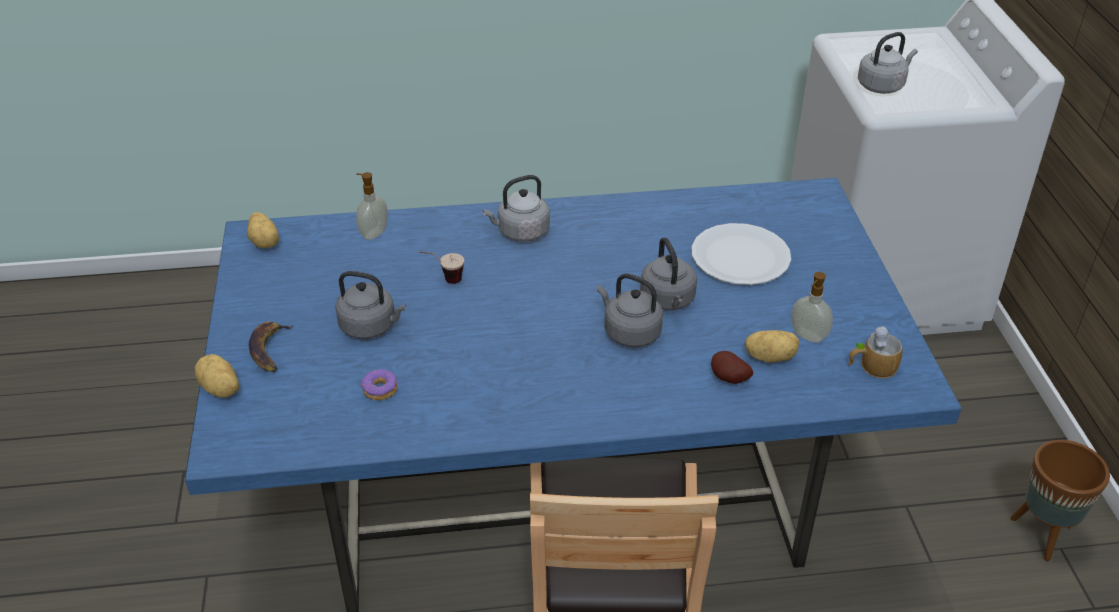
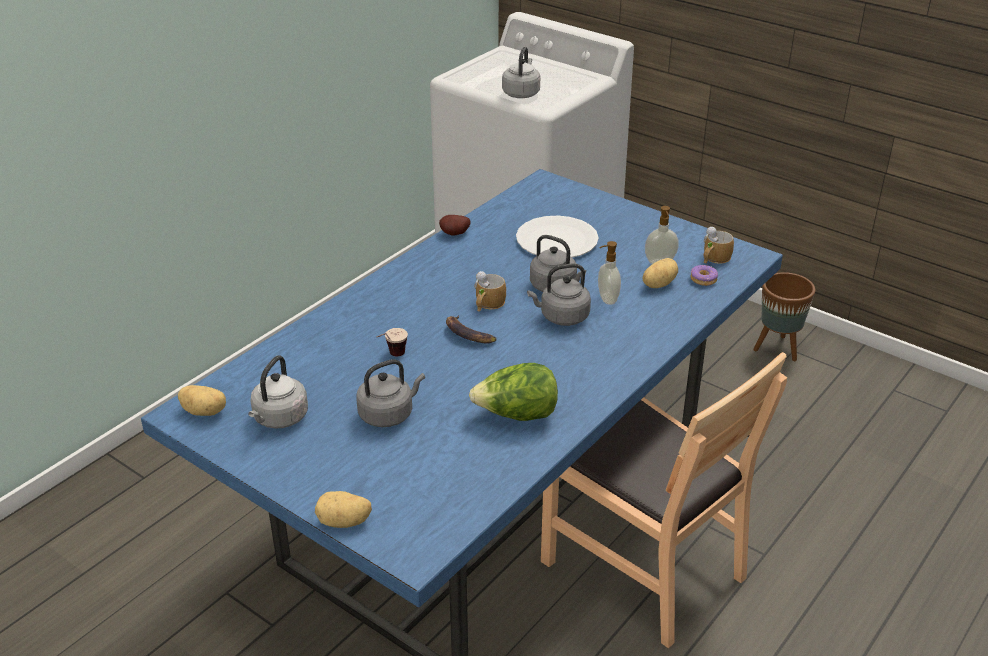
camera: 45 degrees left, 5 degrees down
banana [249,321,294,372] -> banana moved to [446,315,497,344]
soap dispenser [356,172,388,240] -> soap dispenser moved to [598,241,621,305]
donut [361,369,397,400] -> donut moved to [690,265,718,286]
grey kettle [483,175,550,242] -> grey kettle moved to [248,355,308,429]
potato [711,351,753,384] -> potato moved to [439,215,471,236]
none -> lettuce [469,363,558,421]
none -> mug [474,271,506,312]

